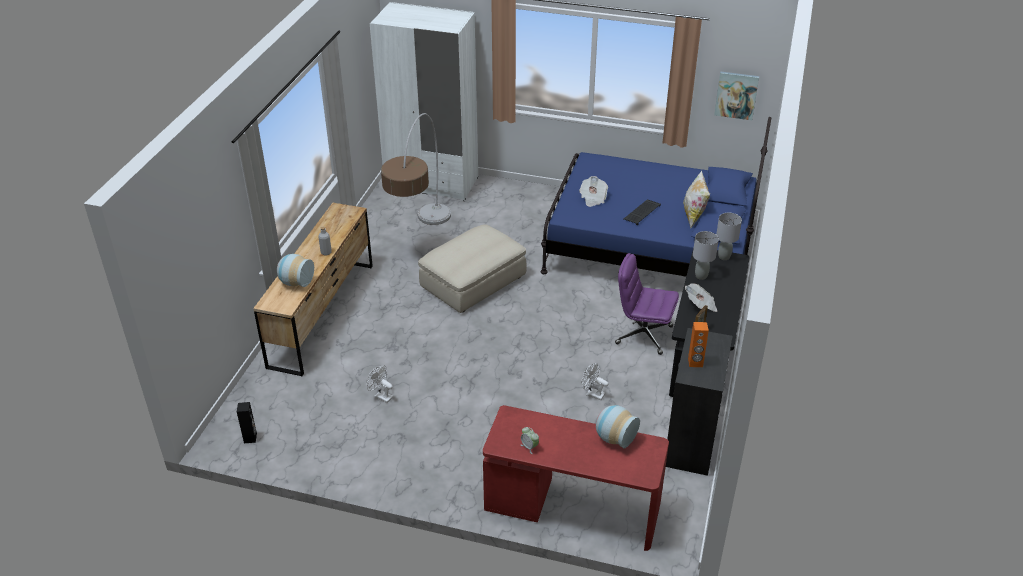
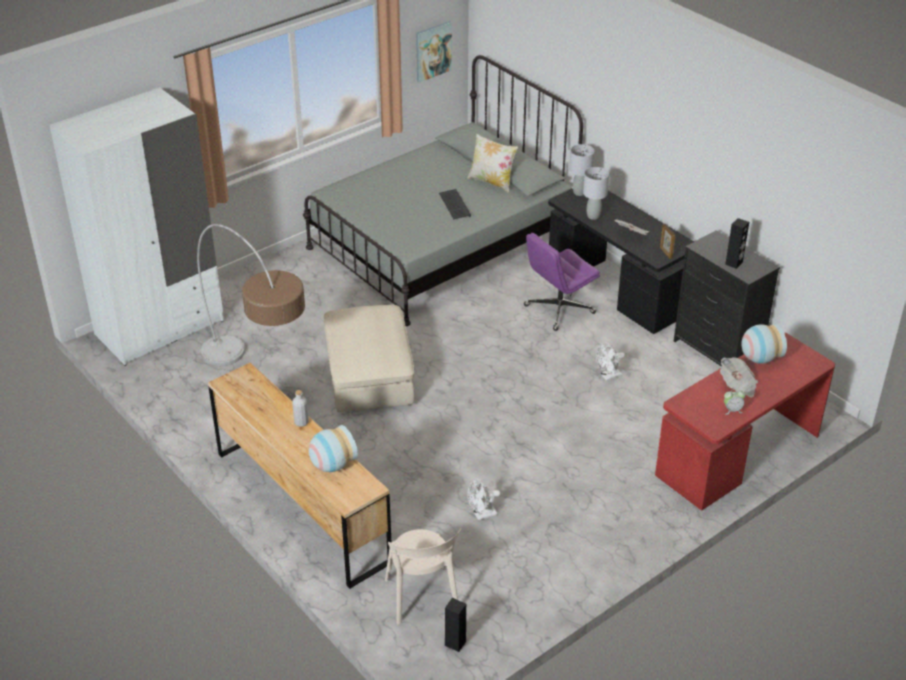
camera: 55 degrees left, 0 degrees up
blue bed [541,117,771,276] -> grey bed [303,55,583,326]
newspaper [579,176,608,207] -> newspaper moved to [720,357,758,398]
orange speaker [688,322,709,367] -> black speaker [725,218,749,269]
none -> beige chair [385,528,461,624]

